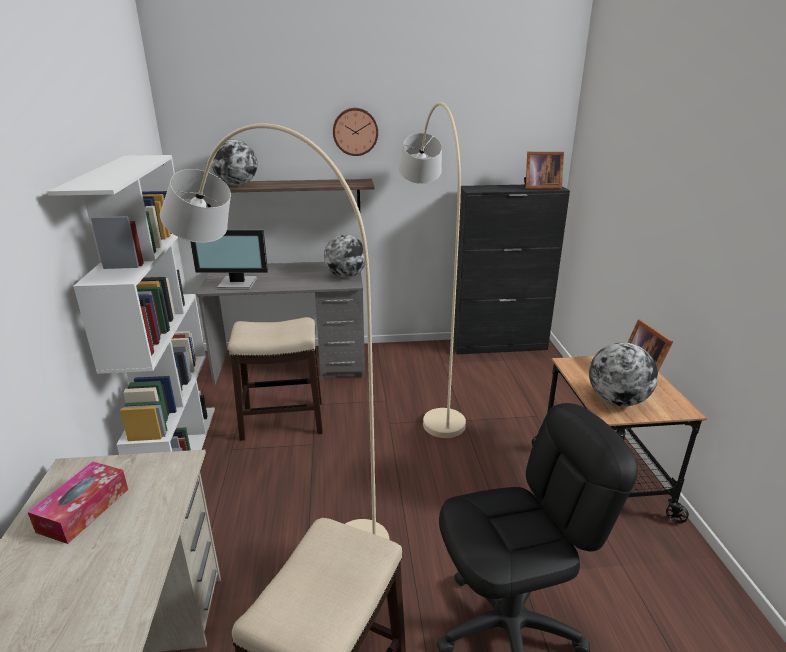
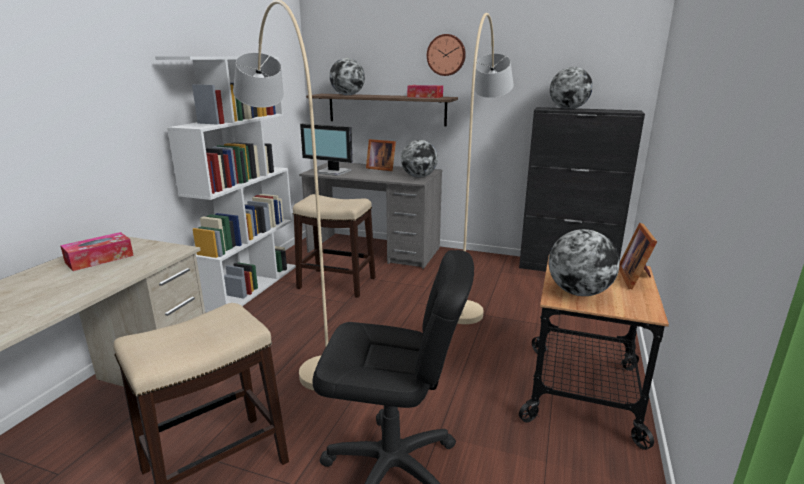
camera: 25 degrees right, 5 degrees down
picture frame [524,152,564,189] -> picture frame moved to [366,139,396,171]
none -> tissue box [407,85,443,98]
none -> globe [550,67,593,109]

